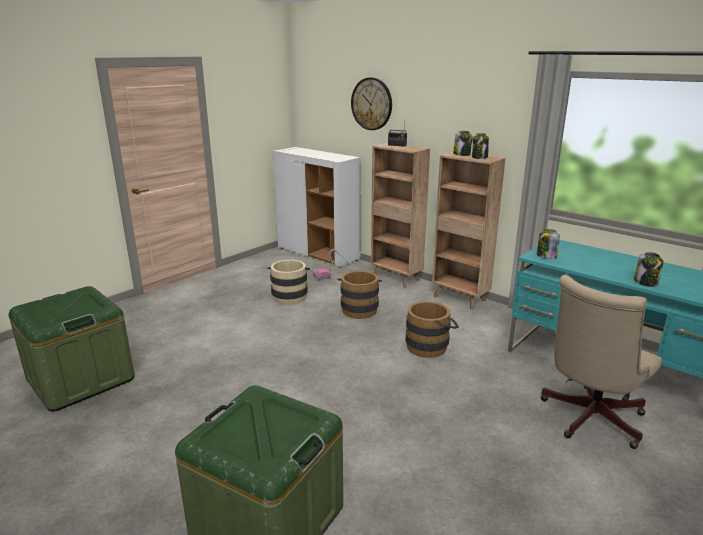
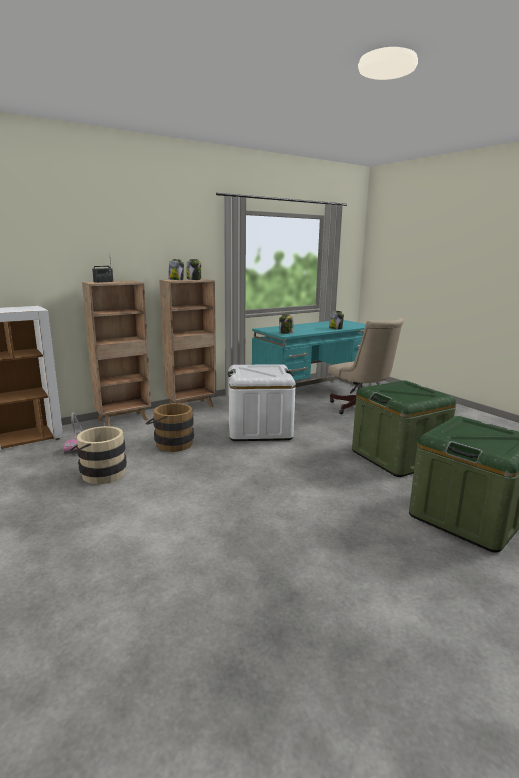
camera: 75 degrees left, 5 degrees down
green storage box [9,286,135,411] -> green storage box moved to [352,380,456,477]
wall clock [351,77,392,130] -> none
brown bucket [405,301,459,358] -> white storage box [228,364,296,441]

